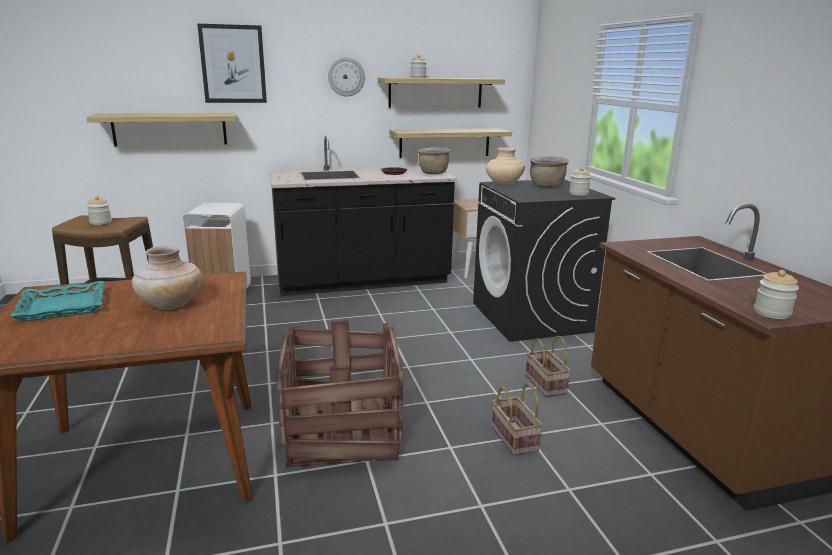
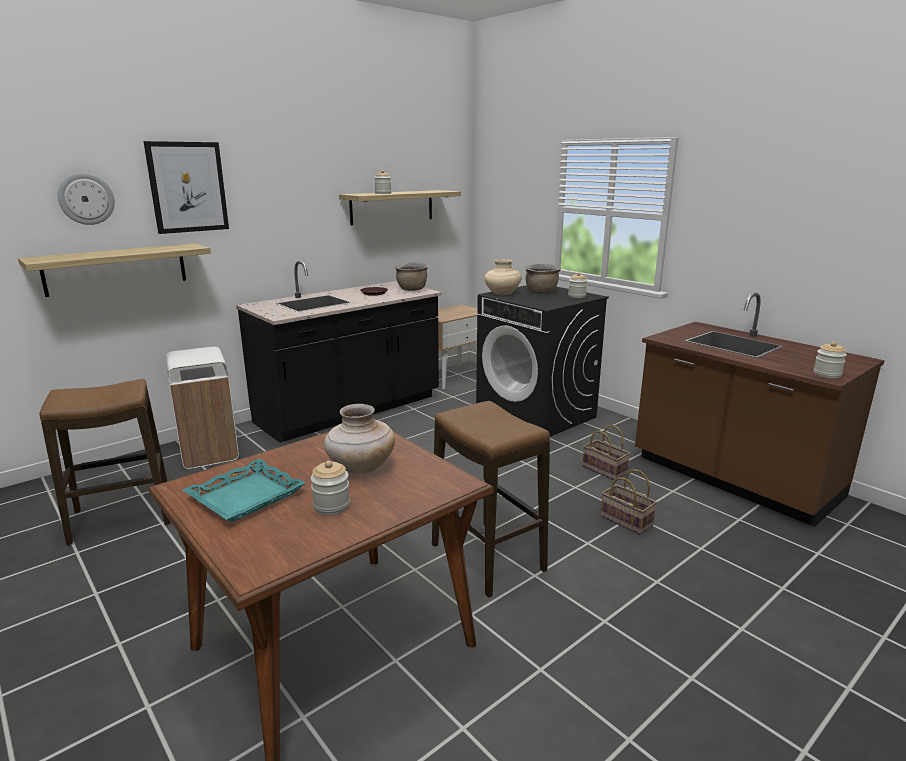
camera: 25 degrees left, 0 degrees up
jar [87,196,112,225] -> jar moved to [310,461,350,515]
crate [276,320,403,467] -> stool [432,401,550,598]
wall clock [328,57,365,97] -> wall clock moved to [57,173,115,225]
shelf [389,128,512,158] -> none

